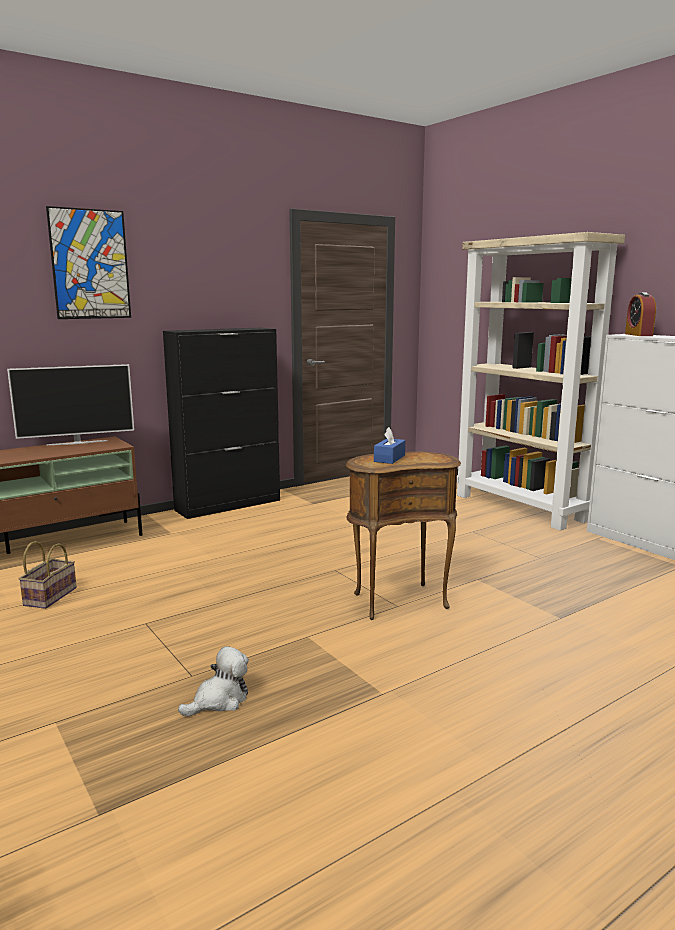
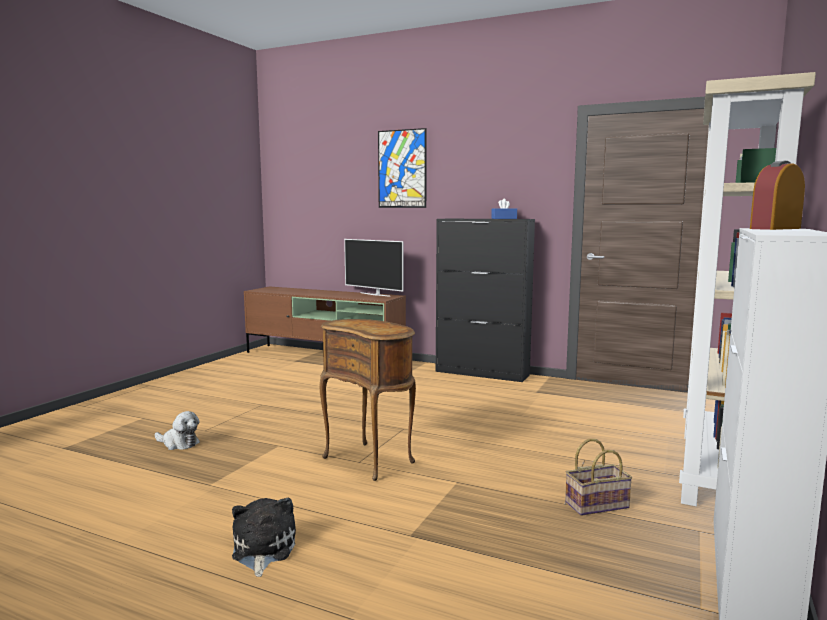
camera: 60 degrees right, 5 degrees down
basket [18,541,77,609] -> basket moved to [565,439,633,516]
blue tissue box [374,427,405,464] -> blue tissue box moved to [491,199,517,219]
none -> plush toy [232,498,296,577]

